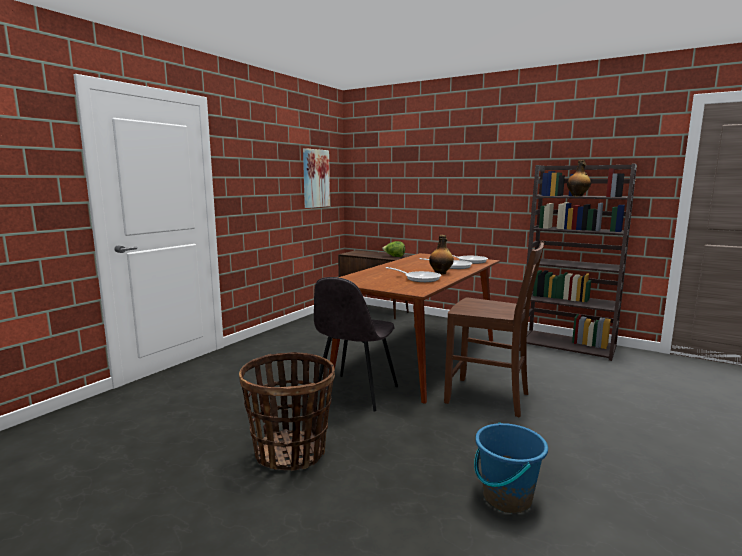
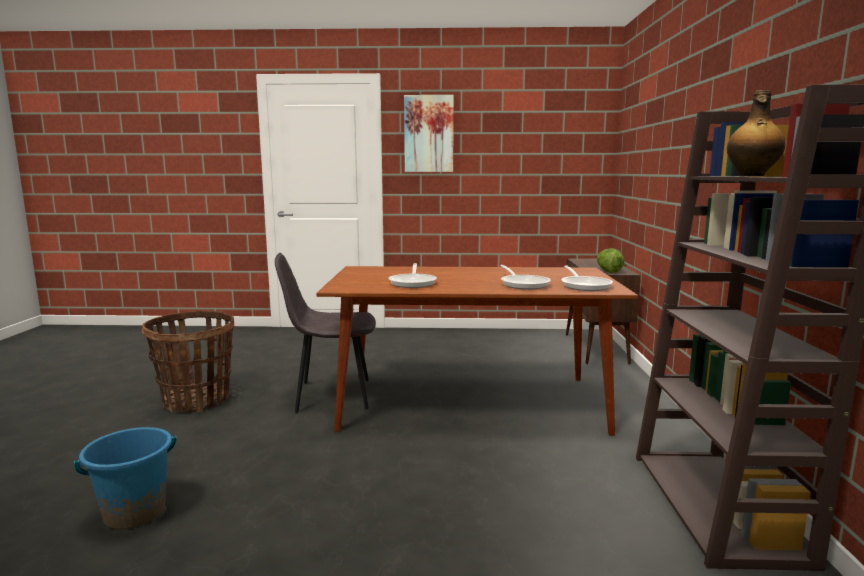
camera: 60 degrees right, 0 degrees up
picture [303,148,330,208] -> picture moved to [404,95,454,172]
bottle [429,235,454,274] -> none
brown chair [444,241,545,417] -> none

